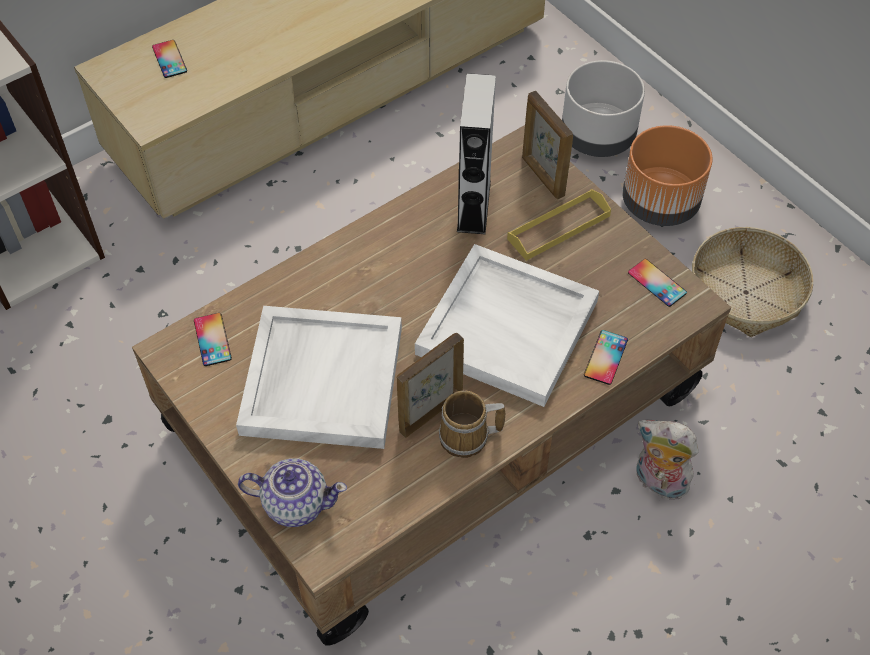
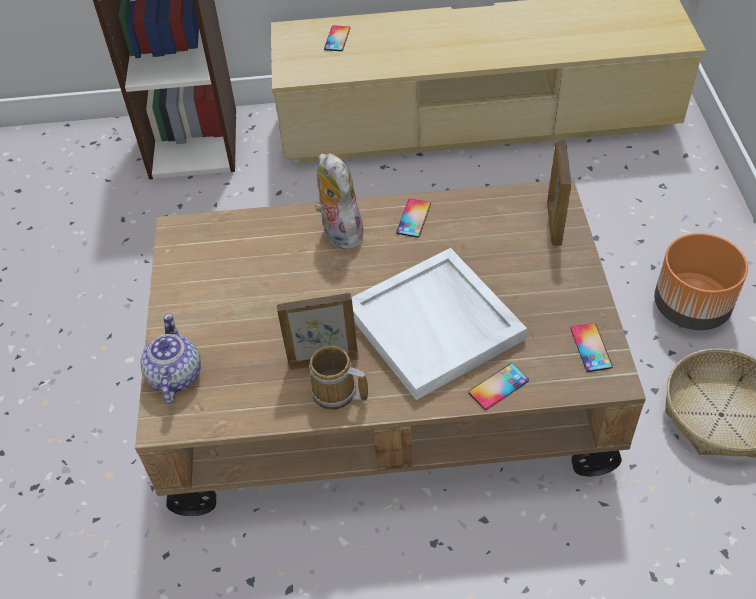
camera: 35 degrees right, 5 degrees down
phone [194,313,232,366] -> phone moved to [396,199,431,238]
white tray [236,306,402,449] -> none
teapot [238,458,347,527] -> teapot turned 135 degrees counterclockwise [140,313,201,404]
grey speaker [457,73,496,234] -> none
yellow tray [507,189,611,261] -> none
grey planter [562,60,645,157] -> none
plush toy [636,420,699,500] -> plush toy moved to [315,153,364,250]

